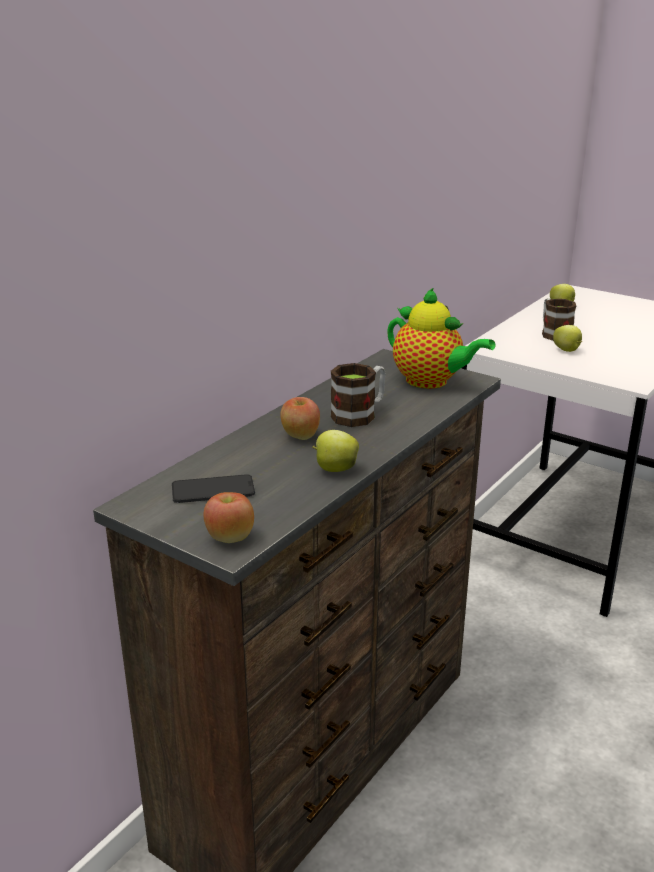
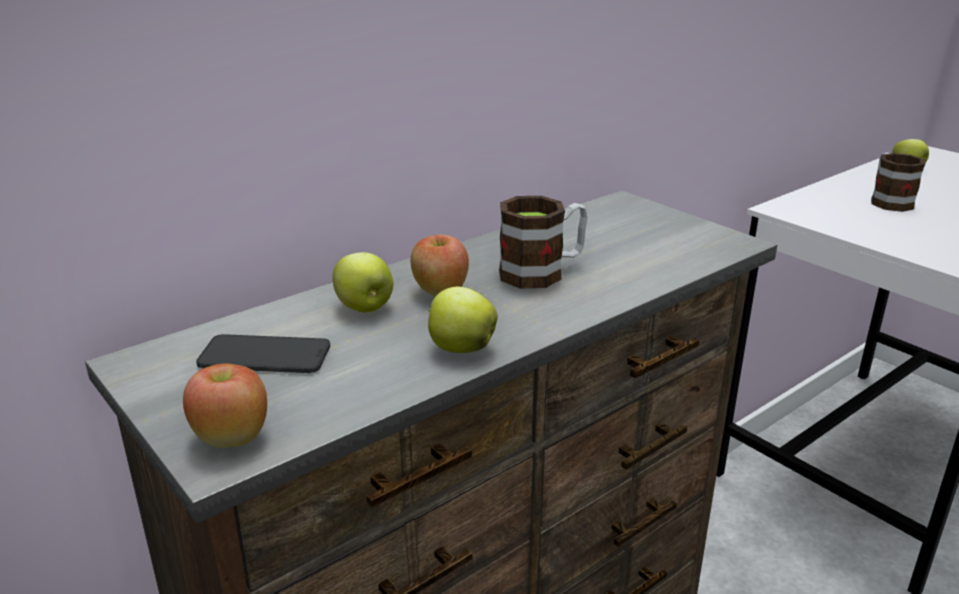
camera: 15 degrees right, 0 degrees up
teapot [387,288,495,389] -> none
apple [553,325,582,352] -> apple moved to [333,252,393,312]

